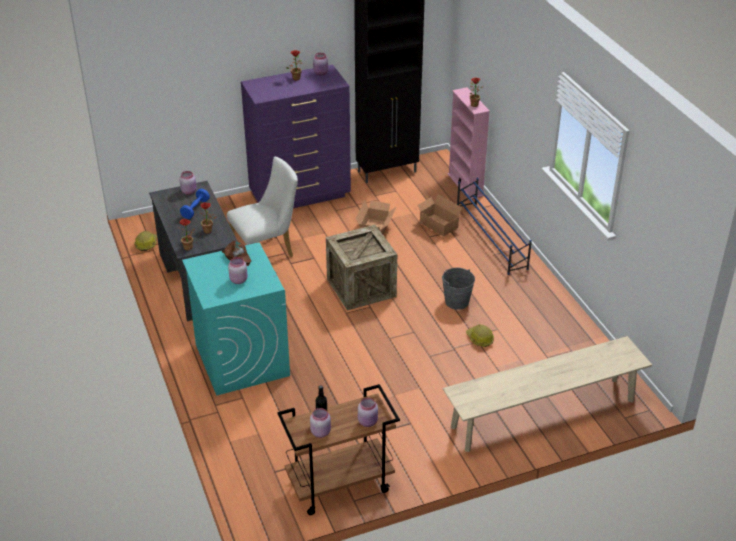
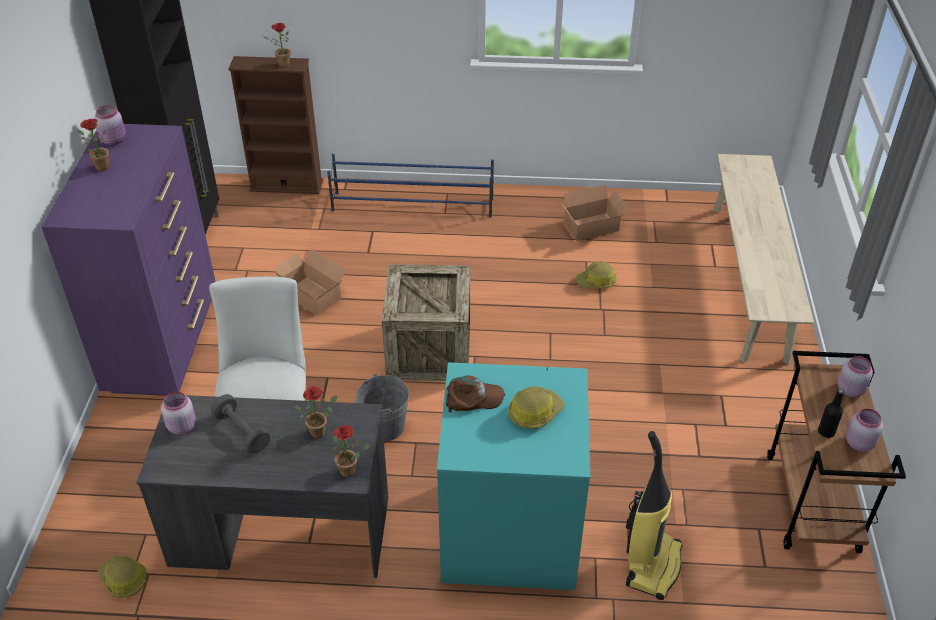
camera: 65 degrees left, 5 degrees up
blue dumbbell [180,189,210,219] -> grey dumbbell [211,394,271,453]
pink jar [228,257,248,284] -> hard hat [508,386,565,429]
cardboard box [418,195,462,237] -> cardboard box moved to [561,185,629,241]
grey bucket [442,268,475,310] -> grey bucket moved to [356,374,409,441]
pink bookcase [448,87,490,200] -> brown bookcase [228,56,323,194]
none -> vacuum cleaner [626,431,683,600]

